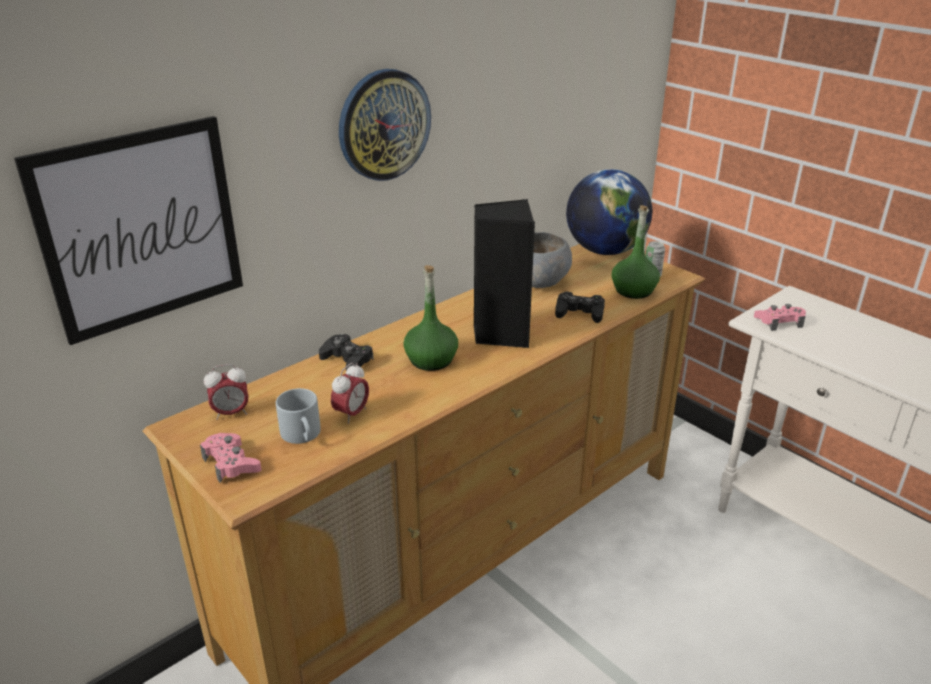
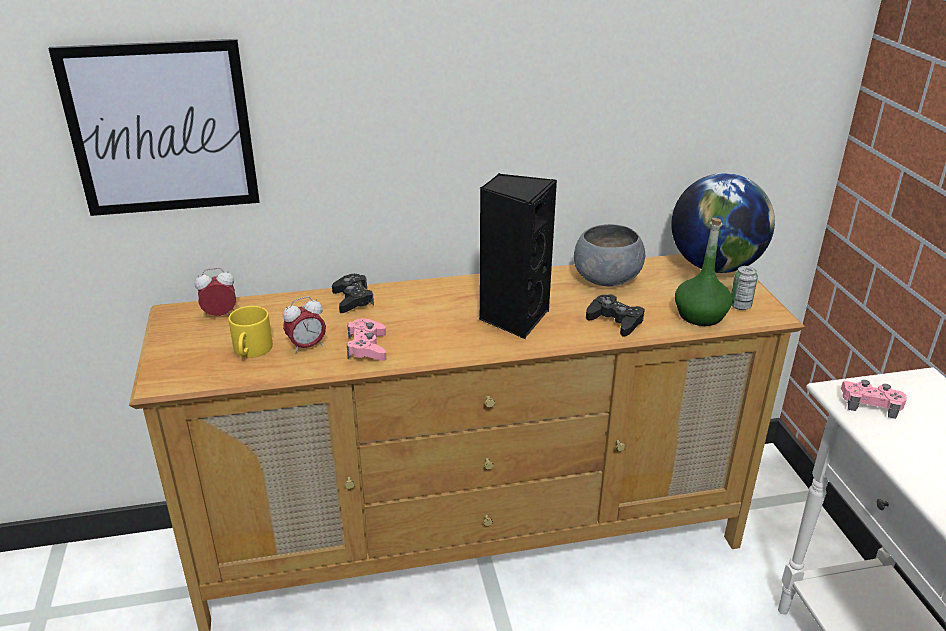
camera: 30 degrees right, 0 degrees up
pink game controller [200,433,262,483] -> pink game controller moved to [347,319,386,361]
alarm clock [204,364,249,420] -> alarm clock turned 150 degrees clockwise [195,268,236,316]
grey mug [276,388,321,444] -> yellow mug [228,306,273,358]
wall clock [339,69,431,181] -> none
green bottle [403,265,458,371] -> none

